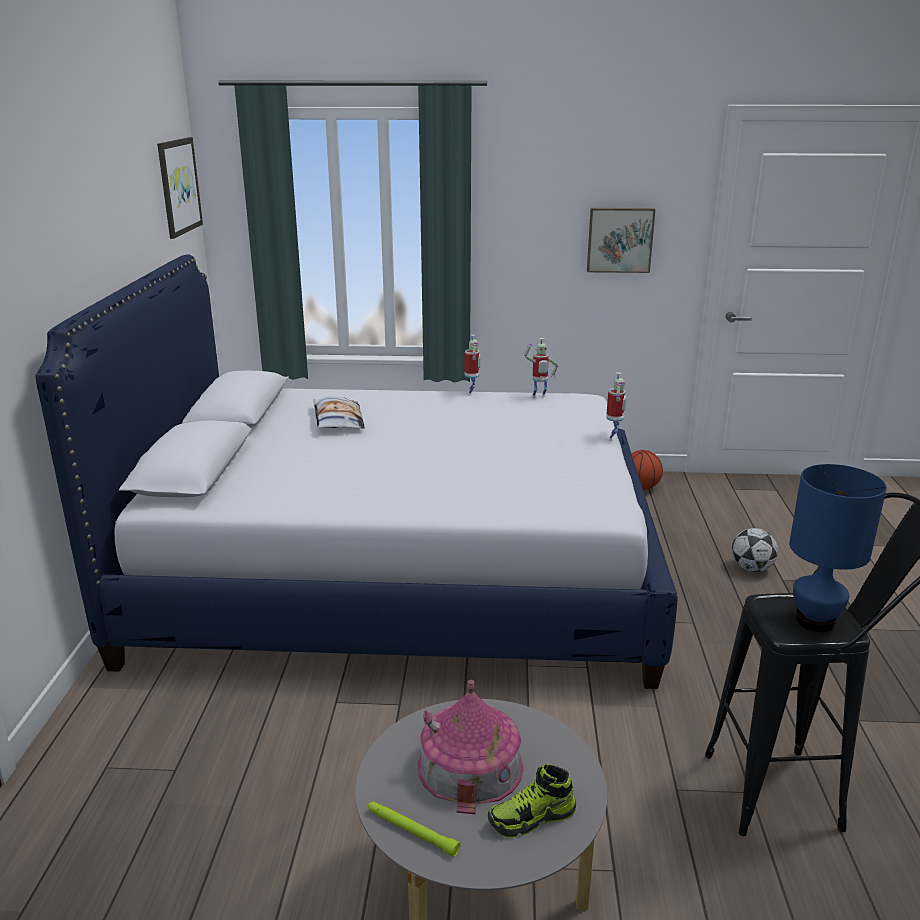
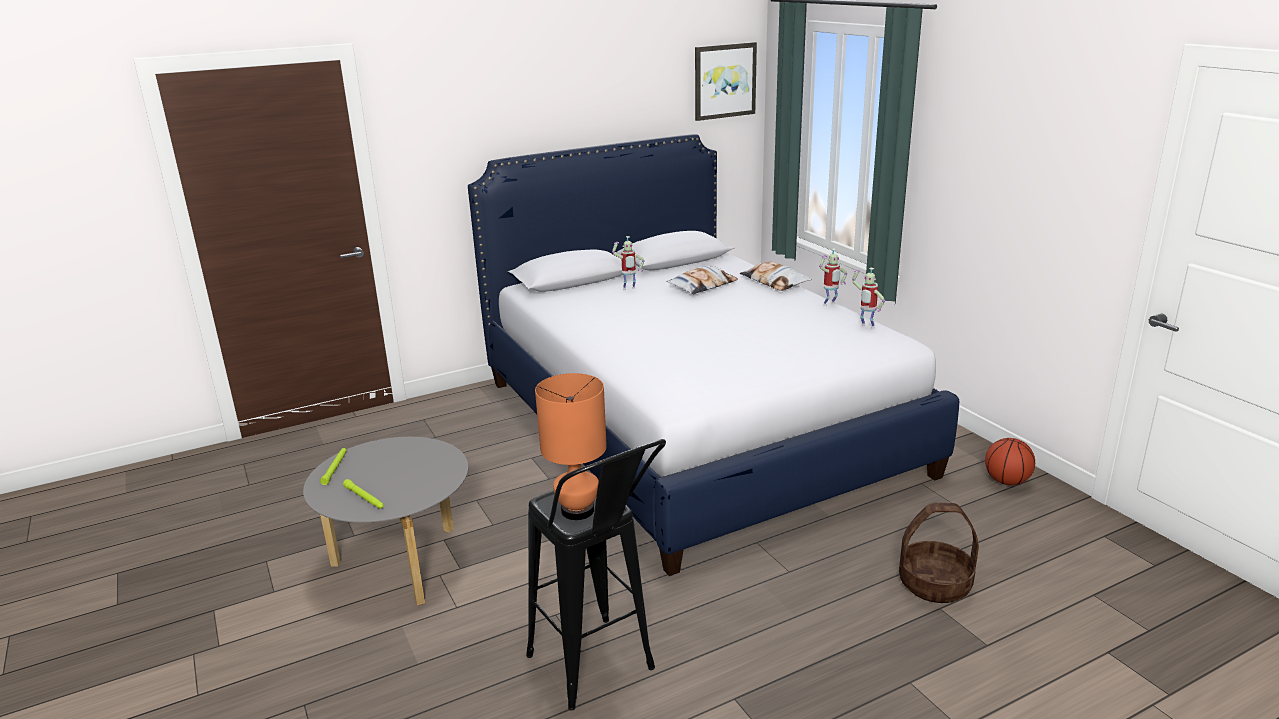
camera: 60 degrees right, 0 degrees up
toy house [418,680,523,814] -> none
shoe [488,764,576,838] -> green flashlight [343,479,384,509]
picture [587,208,655,273] -> none
toy robot [606,372,627,441] -> toy robot moved to [612,236,645,290]
football [732,528,778,572] -> basket [899,503,979,603]
blue table lamp [789,464,887,632] -> orange table lamp [535,373,607,520]
none -> pillow [740,261,811,291]

